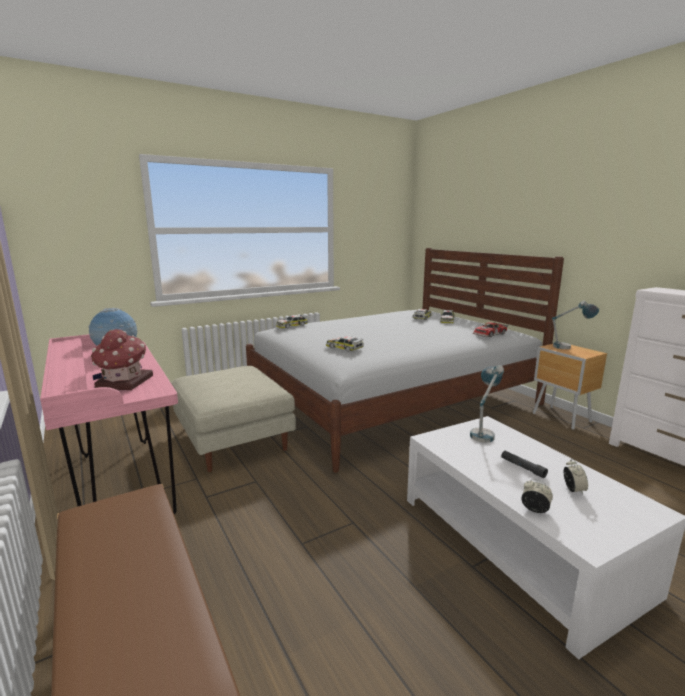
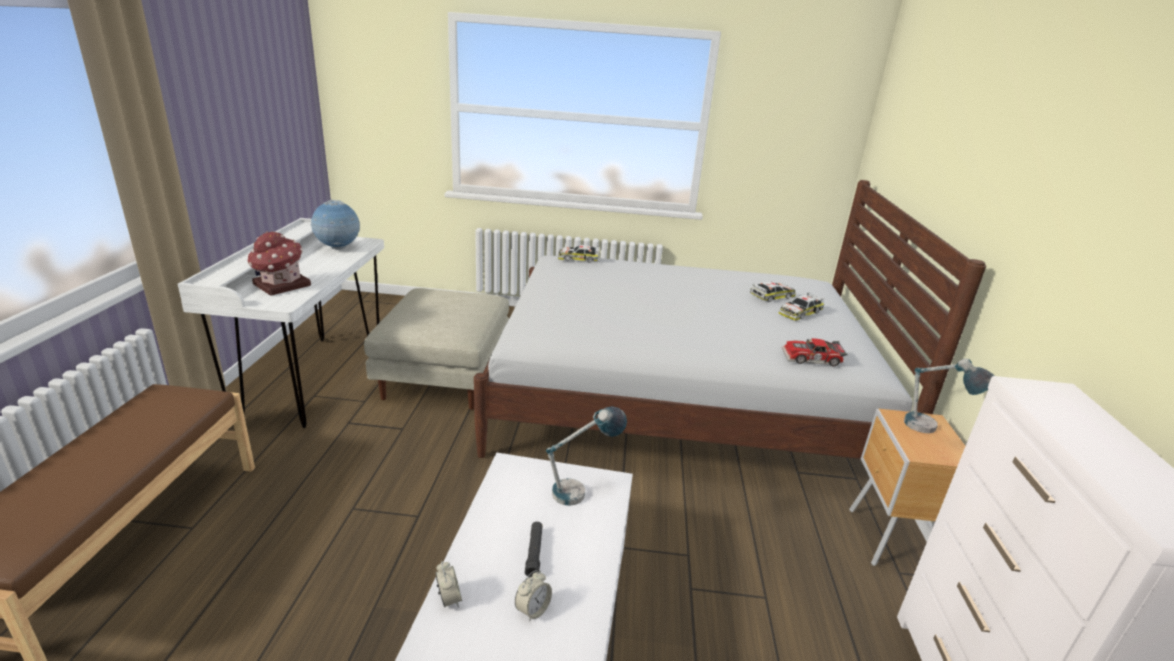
camera: 35 degrees right, 10 degrees up
pink desk [40,334,178,514] -> white desk [178,218,384,428]
toy car [326,336,364,352] -> none

